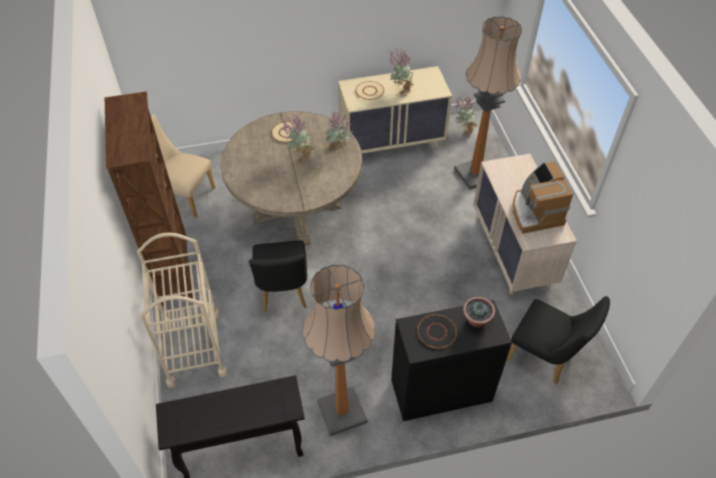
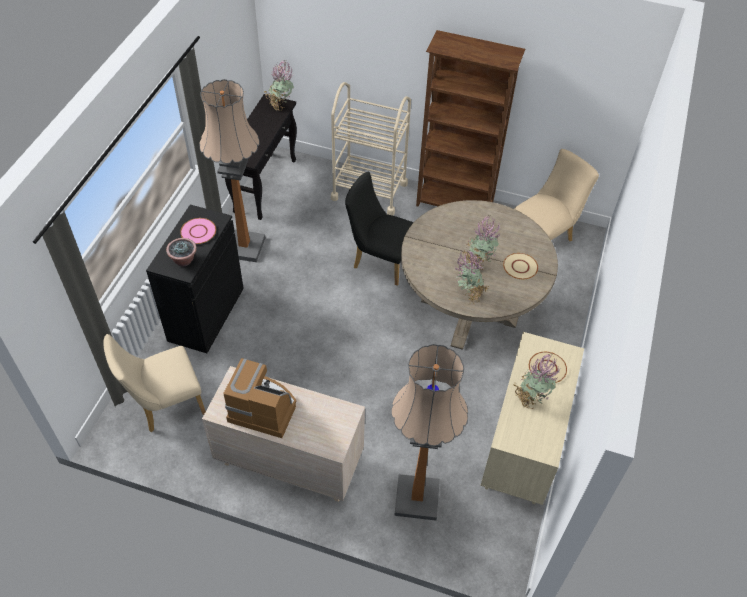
camera: 120 degrees right, 0 degrees up
black plate [417,314,457,348] -> pink plate [180,218,216,244]
potted plant [454,94,478,137] -> potted plant moved to [264,60,294,111]
black chair [506,296,610,385] -> beige chair [103,334,206,432]

